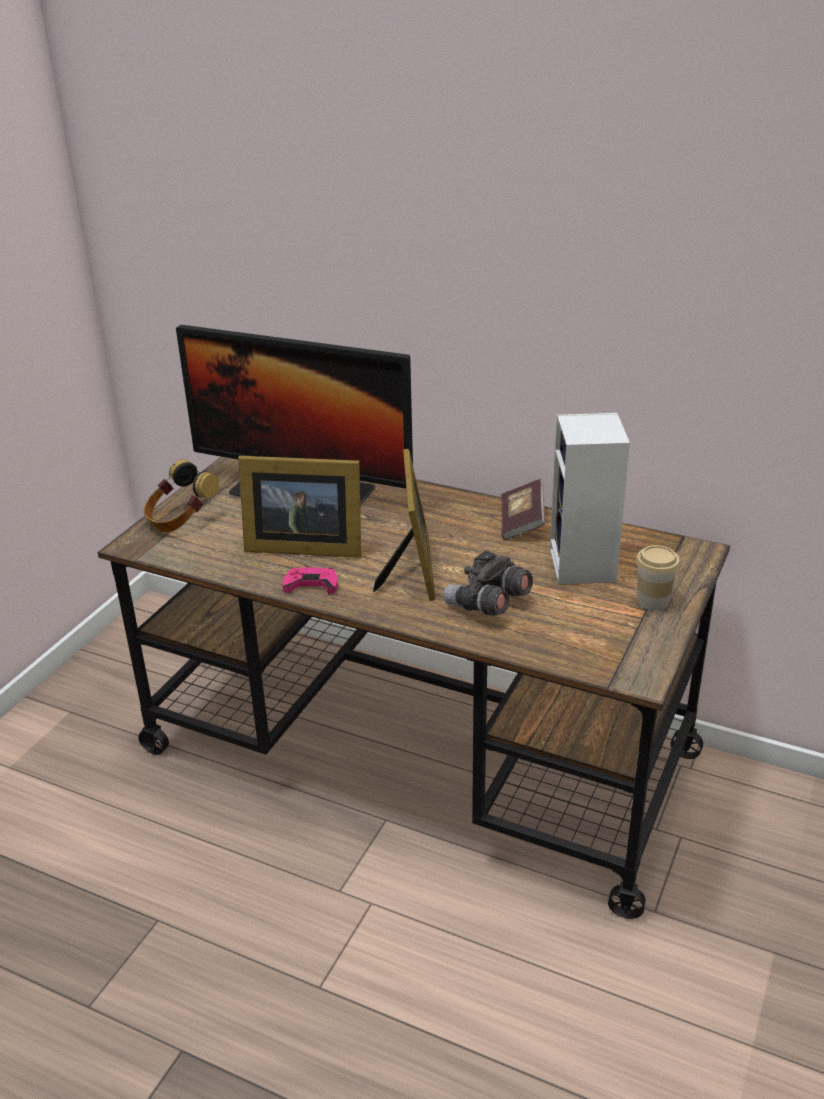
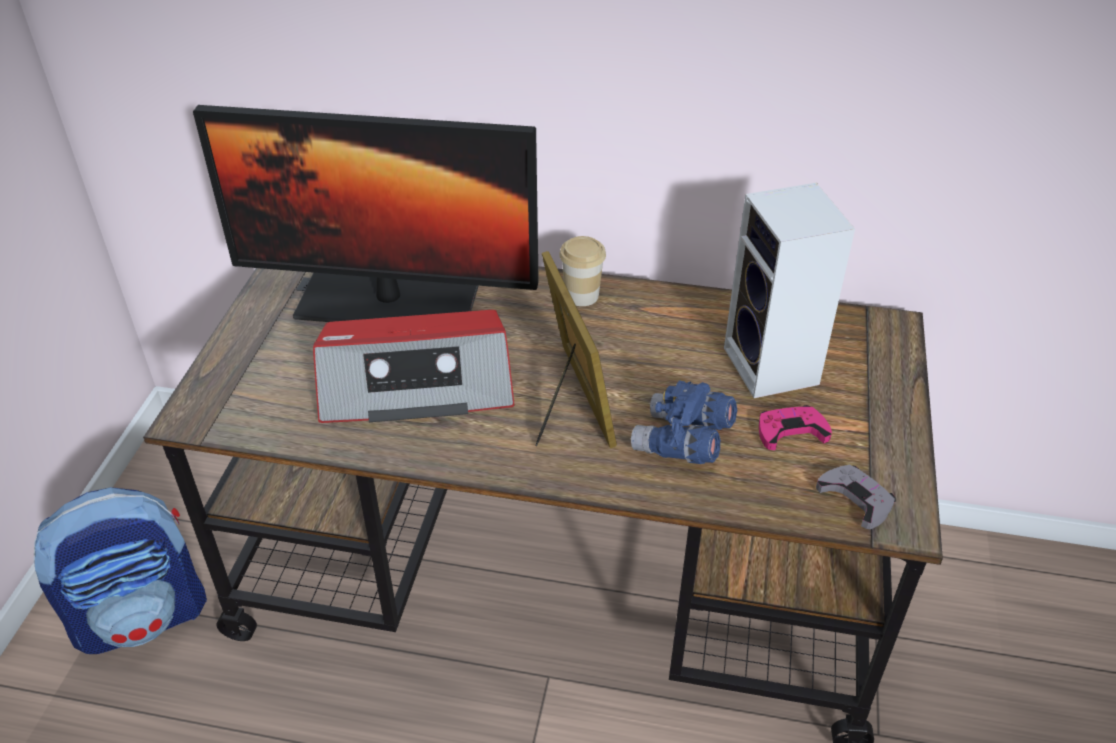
camera: 15 degrees left, 10 degrees up
headphones [144,459,219,532] -> none
picture frame [238,456,361,558] -> radio [313,310,515,423]
pink game controller [282,567,338,594] -> pink game controller moved to [759,405,832,450]
grey binoculars [444,550,533,616] -> blue binoculars [631,380,737,464]
book [501,479,545,540] -> none
cup [636,545,680,610] -> cup moved to [559,236,606,306]
none -> backpack [33,487,207,654]
none -> grey game controller [816,465,896,529]

